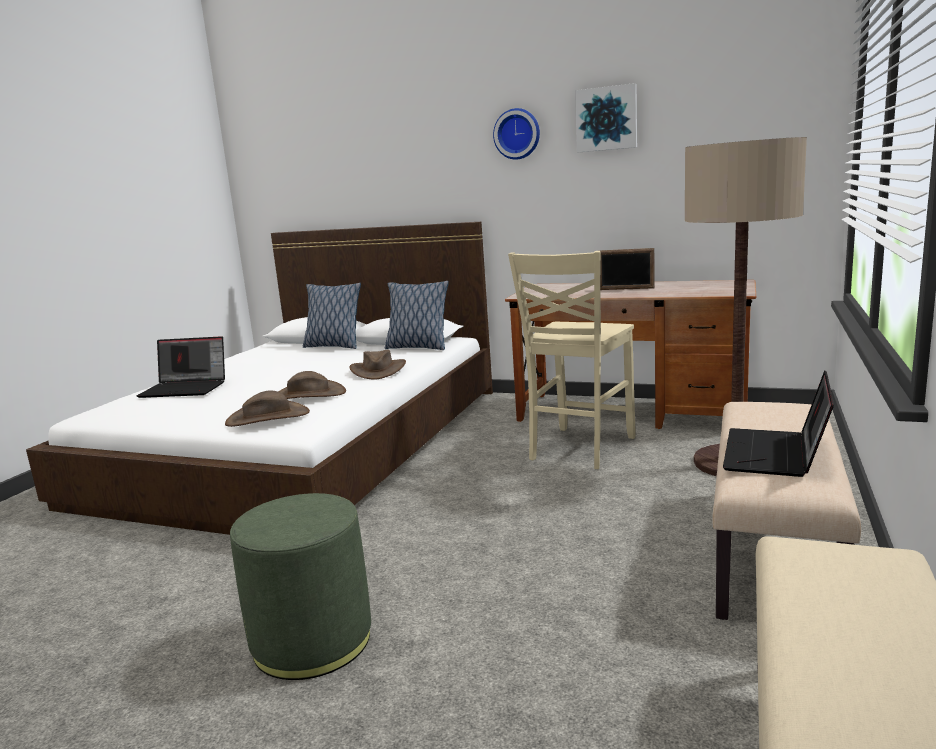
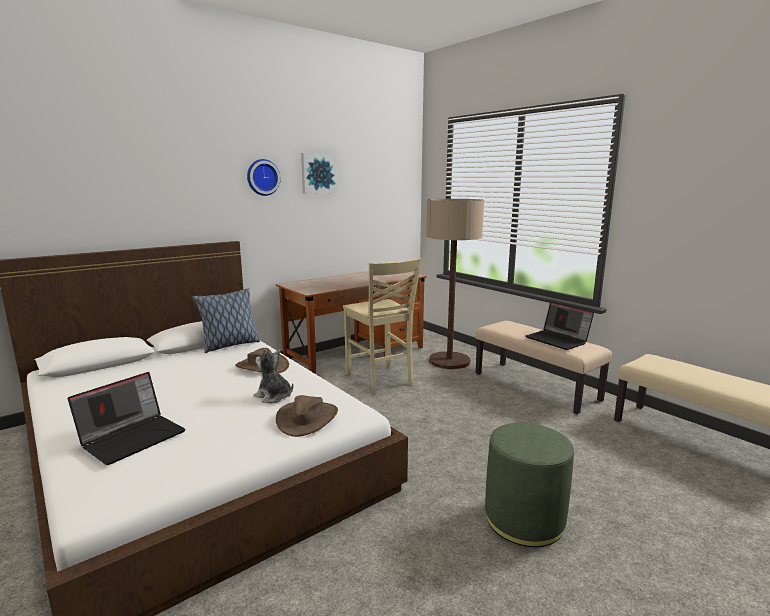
camera: 60 degrees left, 0 degrees up
brown hat [278,371,346,399] -> plush toy [254,349,293,403]
pillow [303,283,361,349] -> none
picture frame [599,248,655,290] -> none

